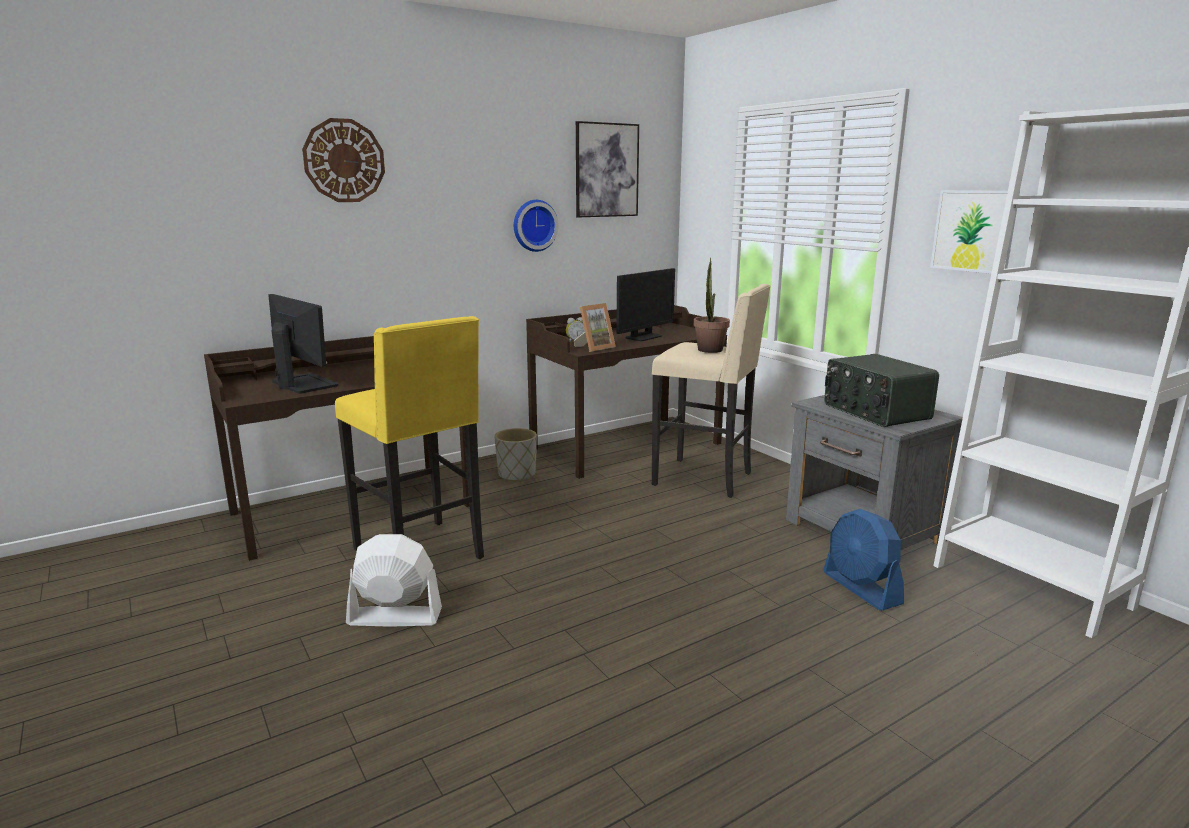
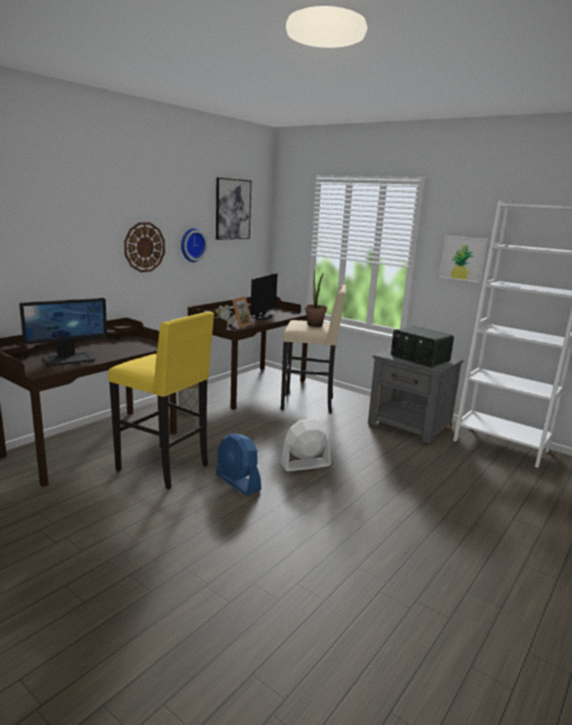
camera: 20 degrees left, 0 degrees up
monitor [268,294,339,394] -> monitor turned 120 degrees clockwise [19,298,107,366]
wall clock [302,118,385,202] -> wall clock moved to [124,222,165,272]
white fan [346,534,442,627] -> white fan moved to [280,419,331,471]
blue fan [823,509,904,611] -> blue fan moved to [216,433,261,496]

